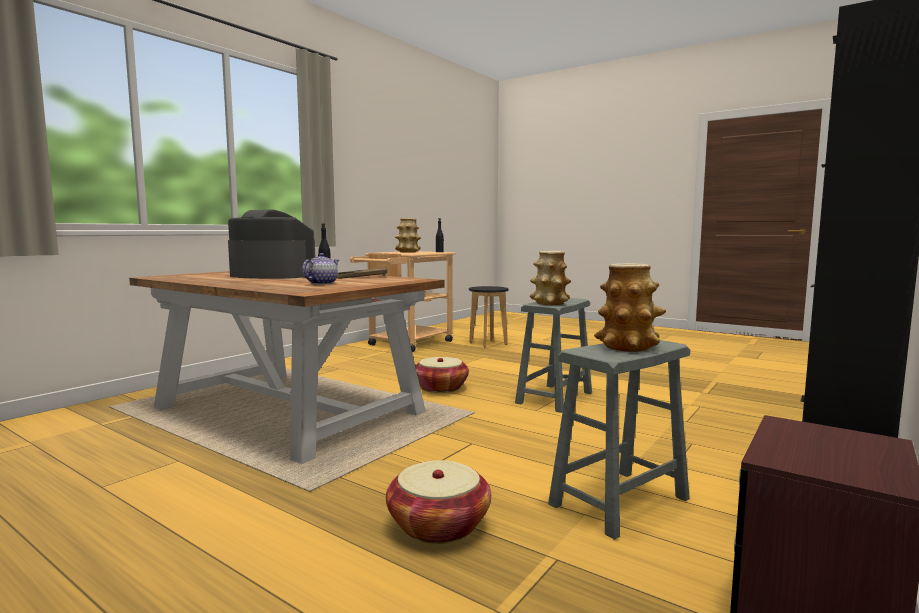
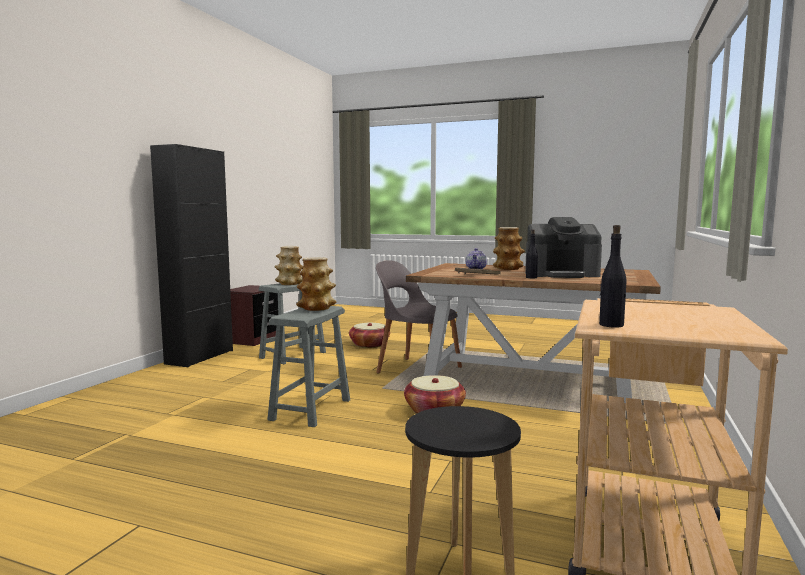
camera: 165 degrees right, 0 degrees up
vase [395,218,421,253] -> vase moved to [493,227,525,270]
none -> grey chair [376,260,462,374]

